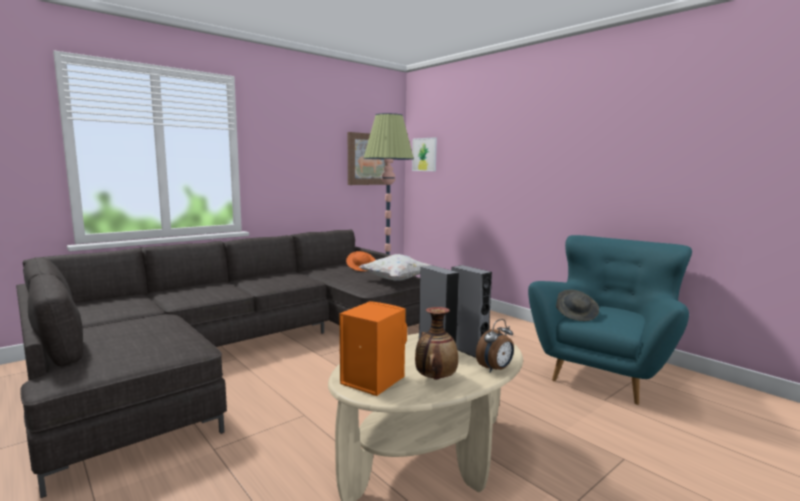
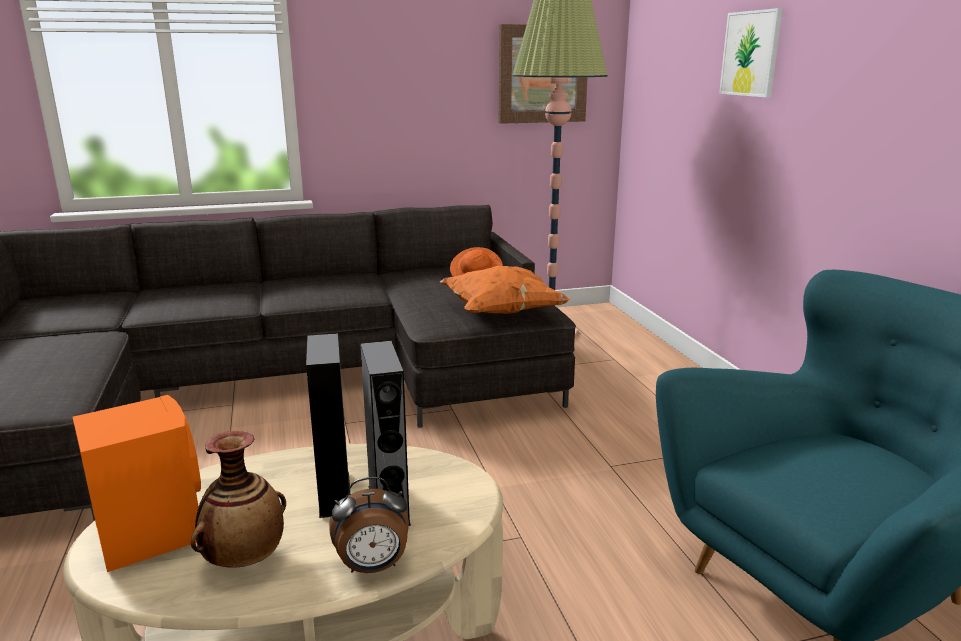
camera: 25 degrees right, 10 degrees up
white pillow [359,254,431,281] -> orange pillow [440,266,570,314]
picture [412,137,437,171] -> picture moved to [719,8,783,98]
grey hat [556,290,599,321] -> none

